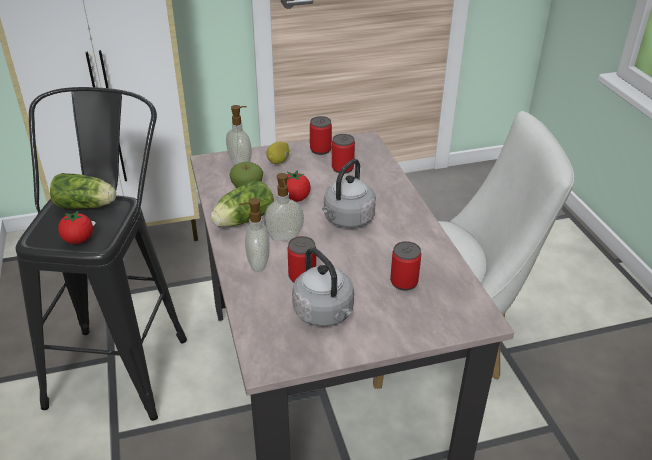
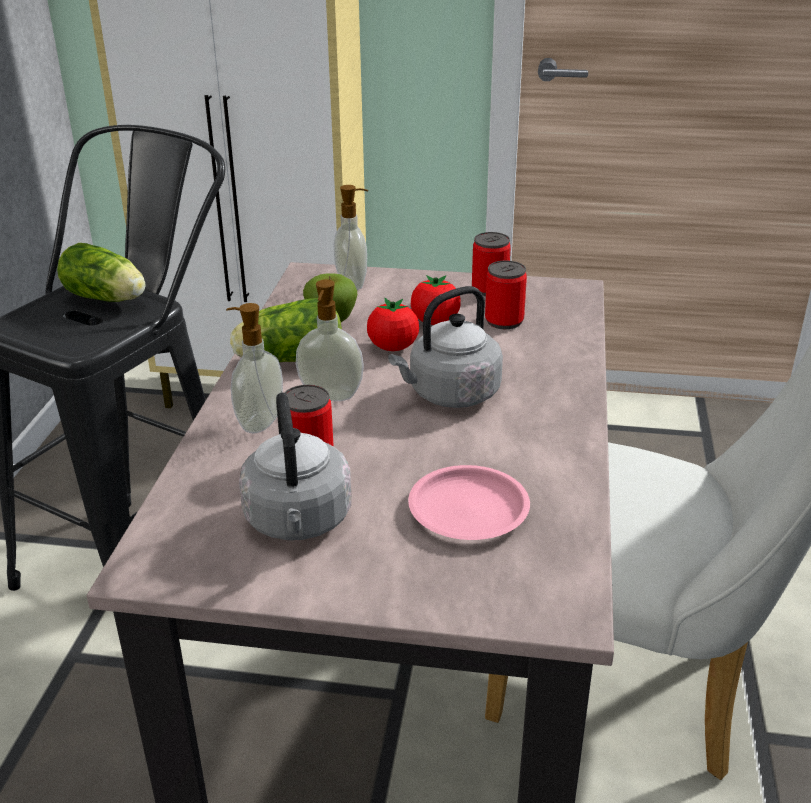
camera: 25 degrees right, 5 degrees down
tomato [58,210,93,244] -> tomato moved to [411,275,461,325]
lemon [266,142,289,164] -> none
can [390,241,421,291] -> pink plate [408,465,530,540]

